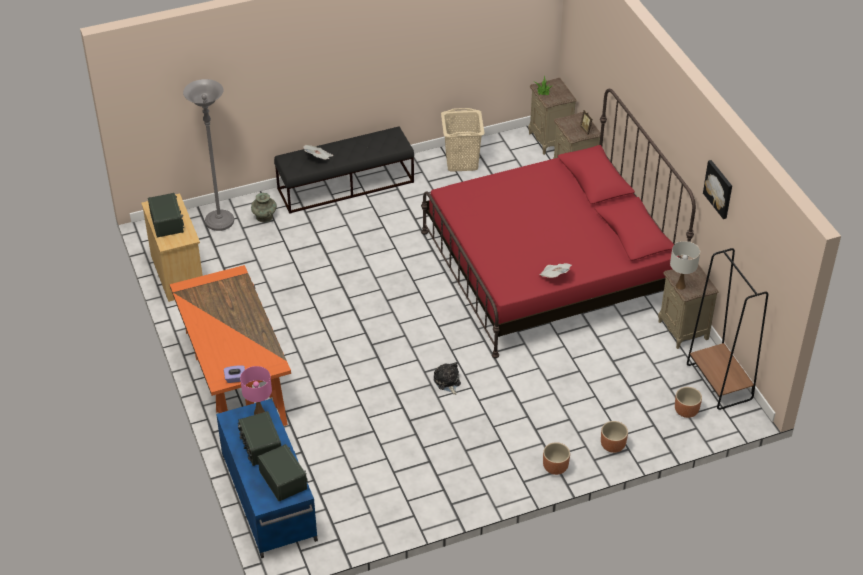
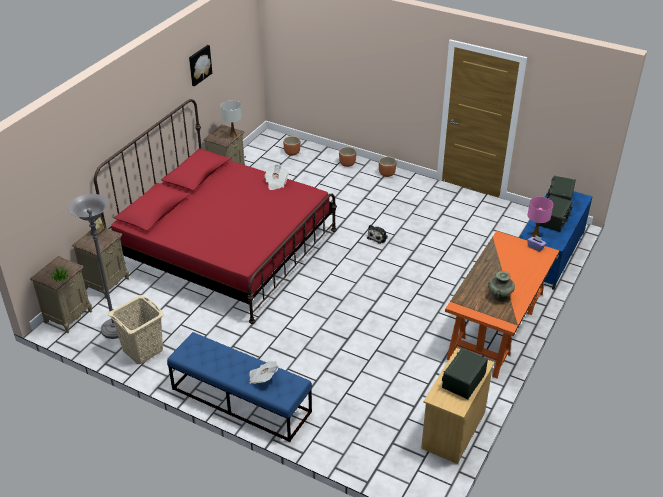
camera: 130 degrees left, 5 degrees down
grey floor lamp [183,79,234,231] -> grey floor lamp moved to [68,194,119,339]
turquoise vase [251,193,277,222] -> turquoise vase moved to [488,271,515,302]
black bench [274,127,414,214] -> blue bench [167,332,312,442]
clothes rack [687,248,768,410] -> none

